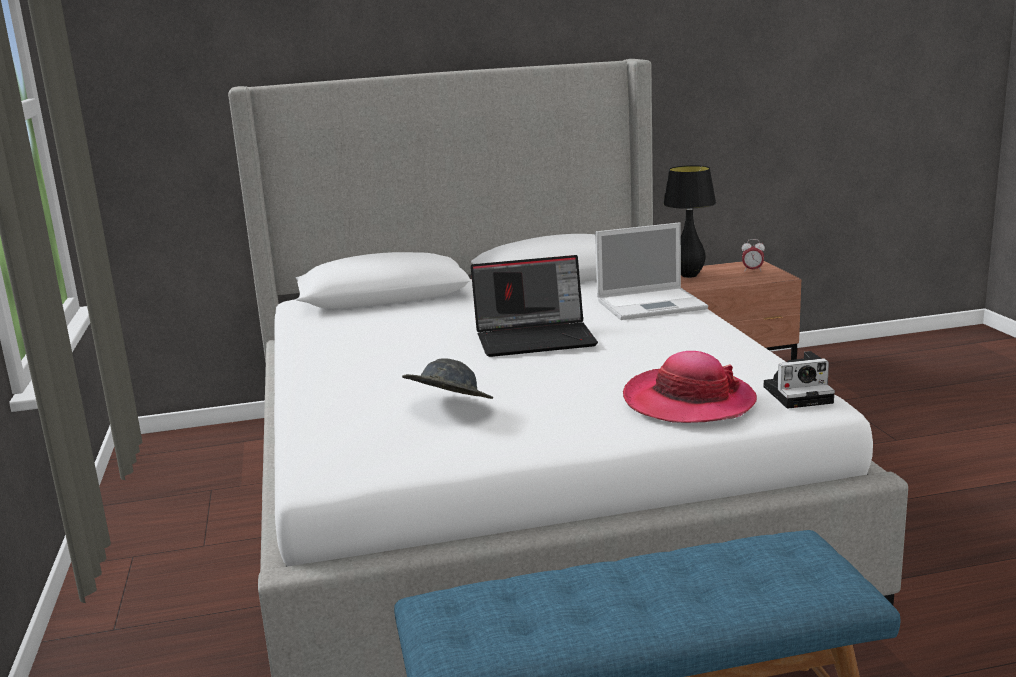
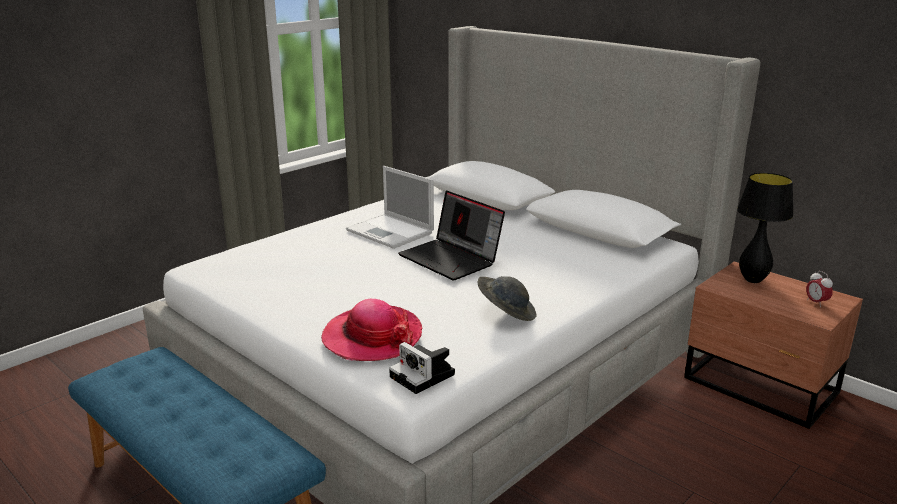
camera: 55 degrees right, 5 degrees up
grey hat [402,358,493,399] -> grey hat moved to [478,276,537,321]
laptop [595,222,708,320] -> laptop moved to [346,166,434,249]

